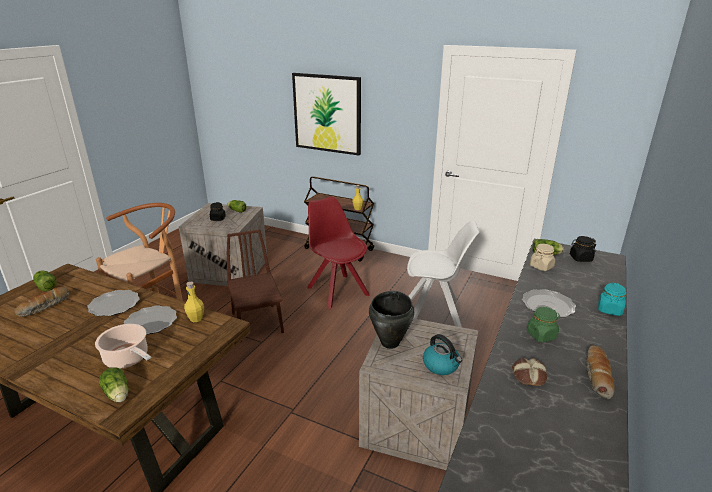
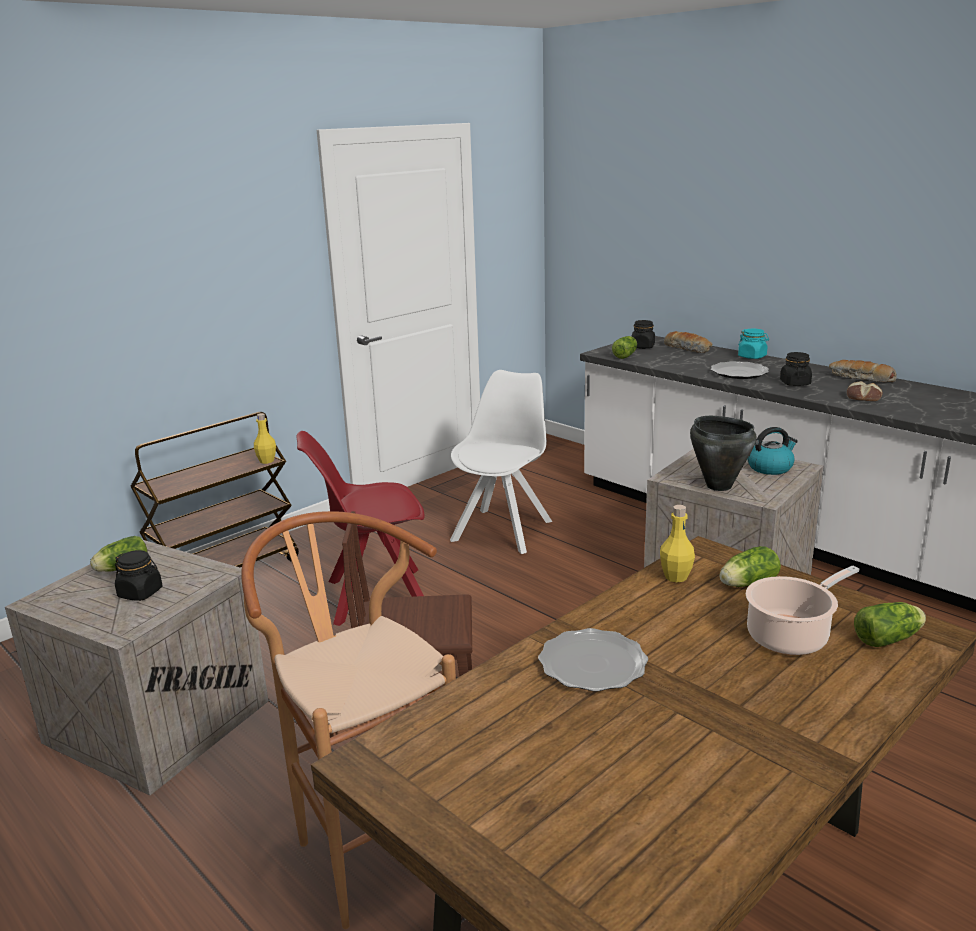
camera: 70 degrees left, 5 degrees down
bread [14,287,69,317] -> bread moved to [664,331,712,353]
lettuce [33,270,57,291] -> lettuce moved to [719,546,781,587]
plate [124,305,177,335] -> none
picture [292,73,361,156] -> none
green jar [527,307,560,342] -> black jar [780,352,812,386]
beige jar [530,244,555,271] -> none

